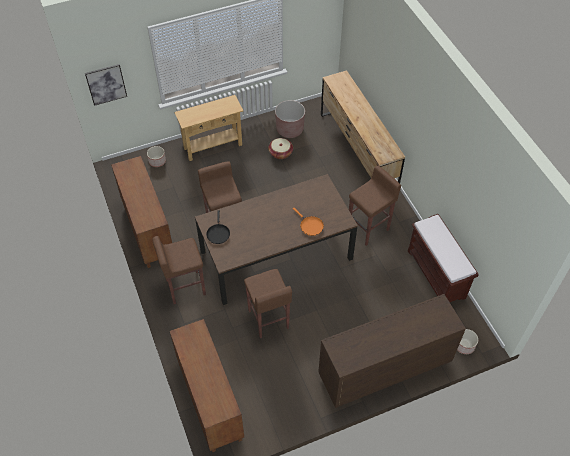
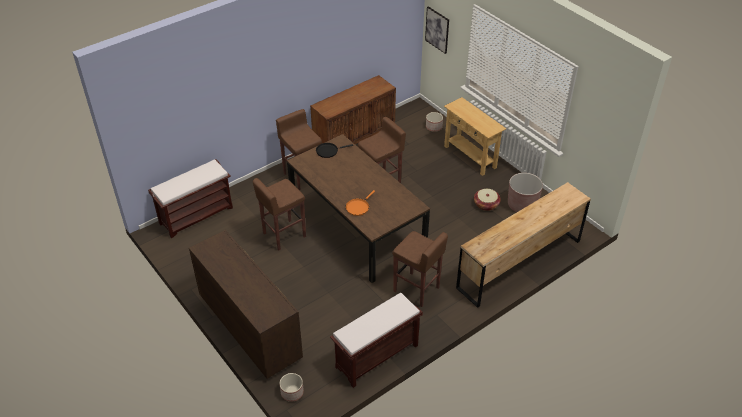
camera: 75 degrees right, 10 degrees down
brown cabinet [170,319,244,452] -> brown bench [148,159,233,238]

